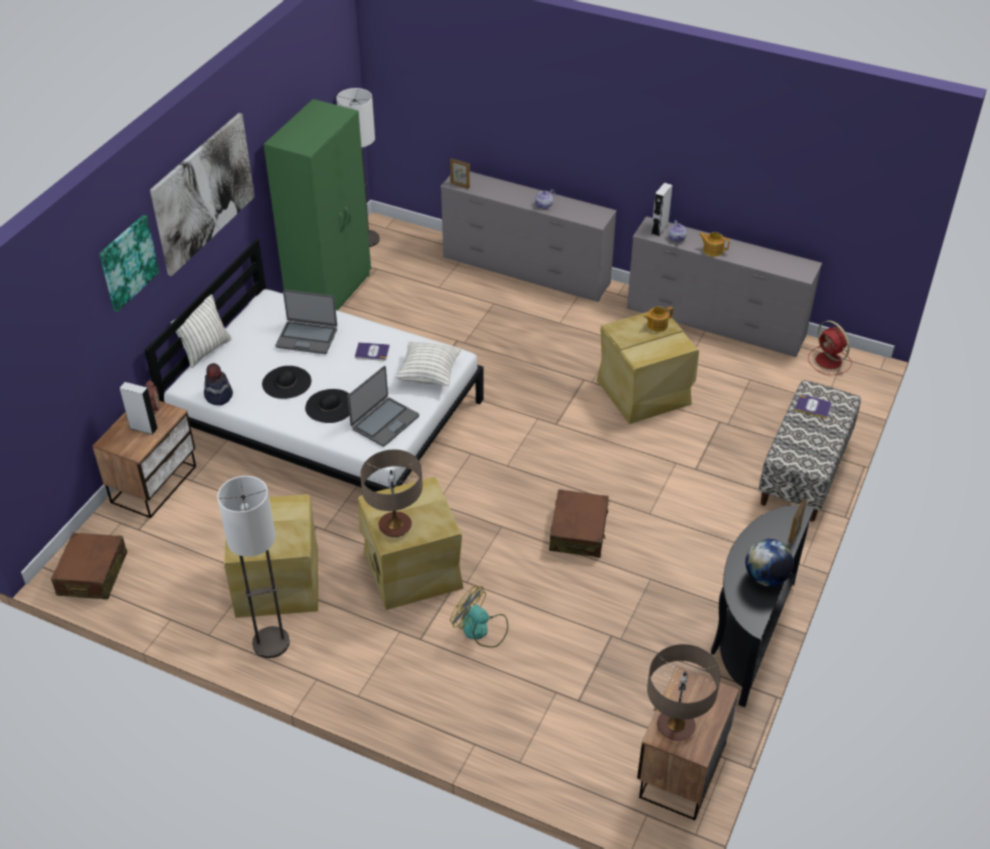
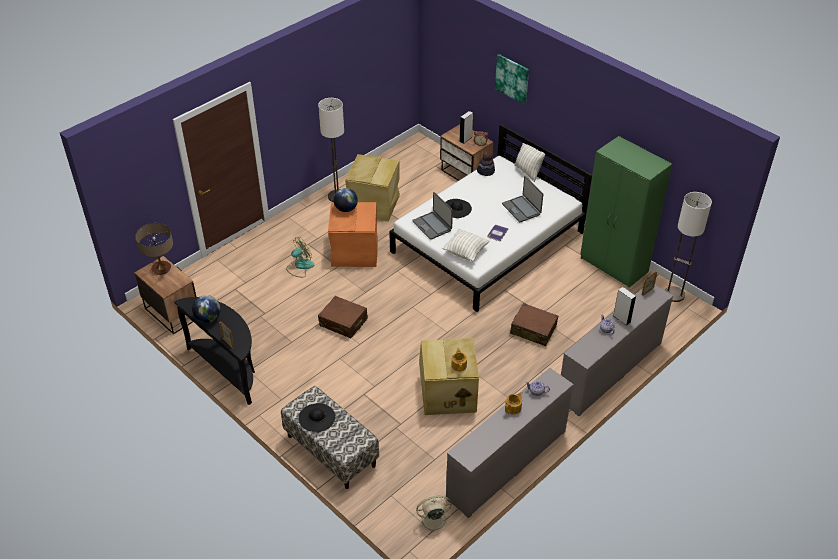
camera: 110 degrees right, 0 degrees up
brown suitcase [51,533,127,599] -> brown suitcase moved to [510,303,558,346]
picture [150,113,255,276] -> none
black hat [262,366,311,399] -> black hat moved to [299,403,335,432]
laptop [276,290,337,354] -> laptop turned 60 degrees counterclockwise [502,176,543,222]
beige storage box [358,477,464,610] -> orange storage box [328,202,378,267]
table lamp [360,449,423,537] -> globe [334,188,358,212]
grey speaker [651,182,672,236] -> grey speaker moved to [613,287,636,326]
book [794,394,832,419] -> none
red fan [808,321,852,375] -> beige fan [416,496,453,536]

